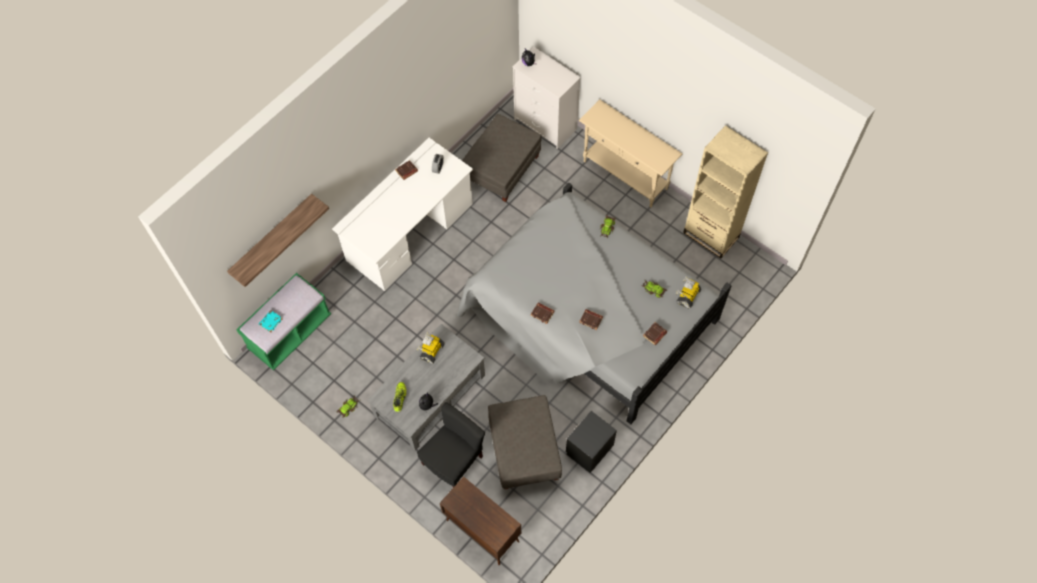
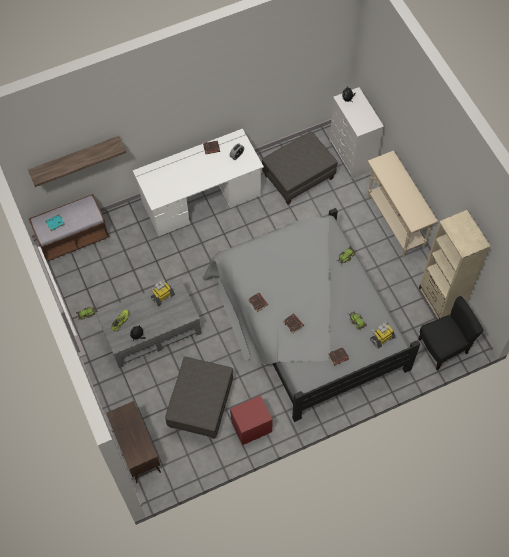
camera: 25 degrees right, 0 degrees up
green bench [237,273,331,371] -> brown bench [29,194,110,262]
black chair [417,402,485,488] -> black chair moved to [418,296,484,370]
black nightstand [566,411,617,473] -> red nightstand [230,395,273,445]

